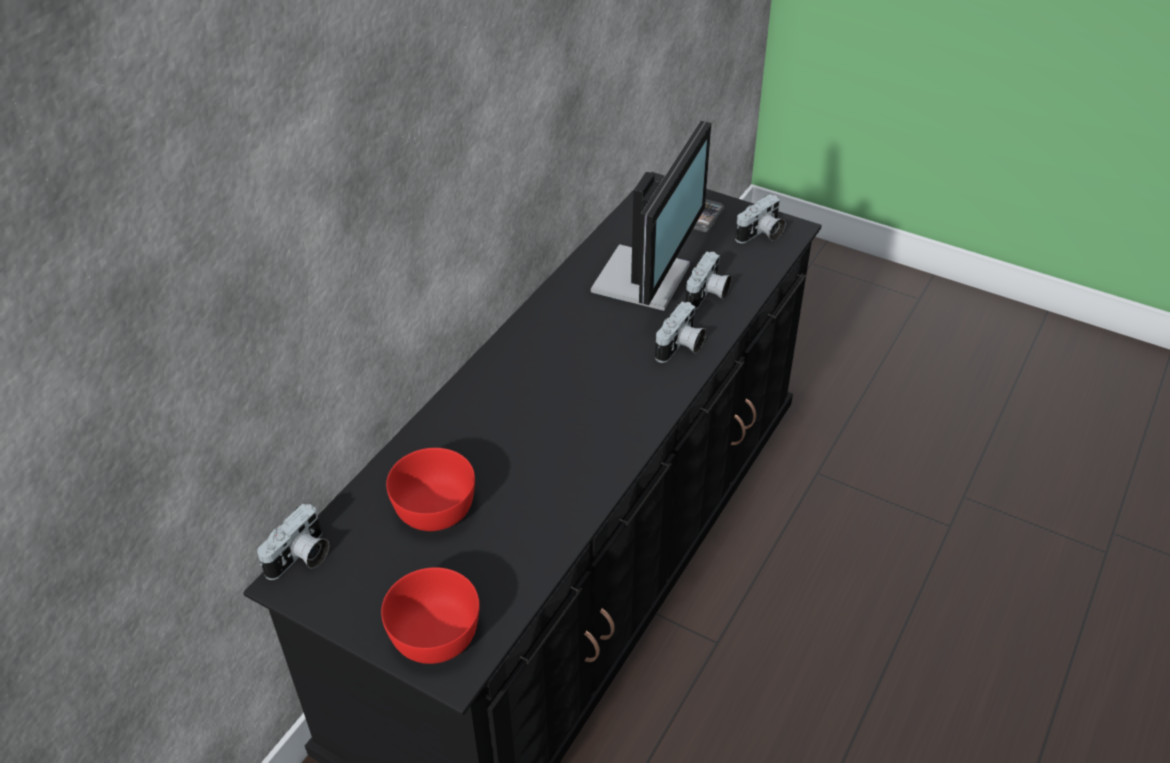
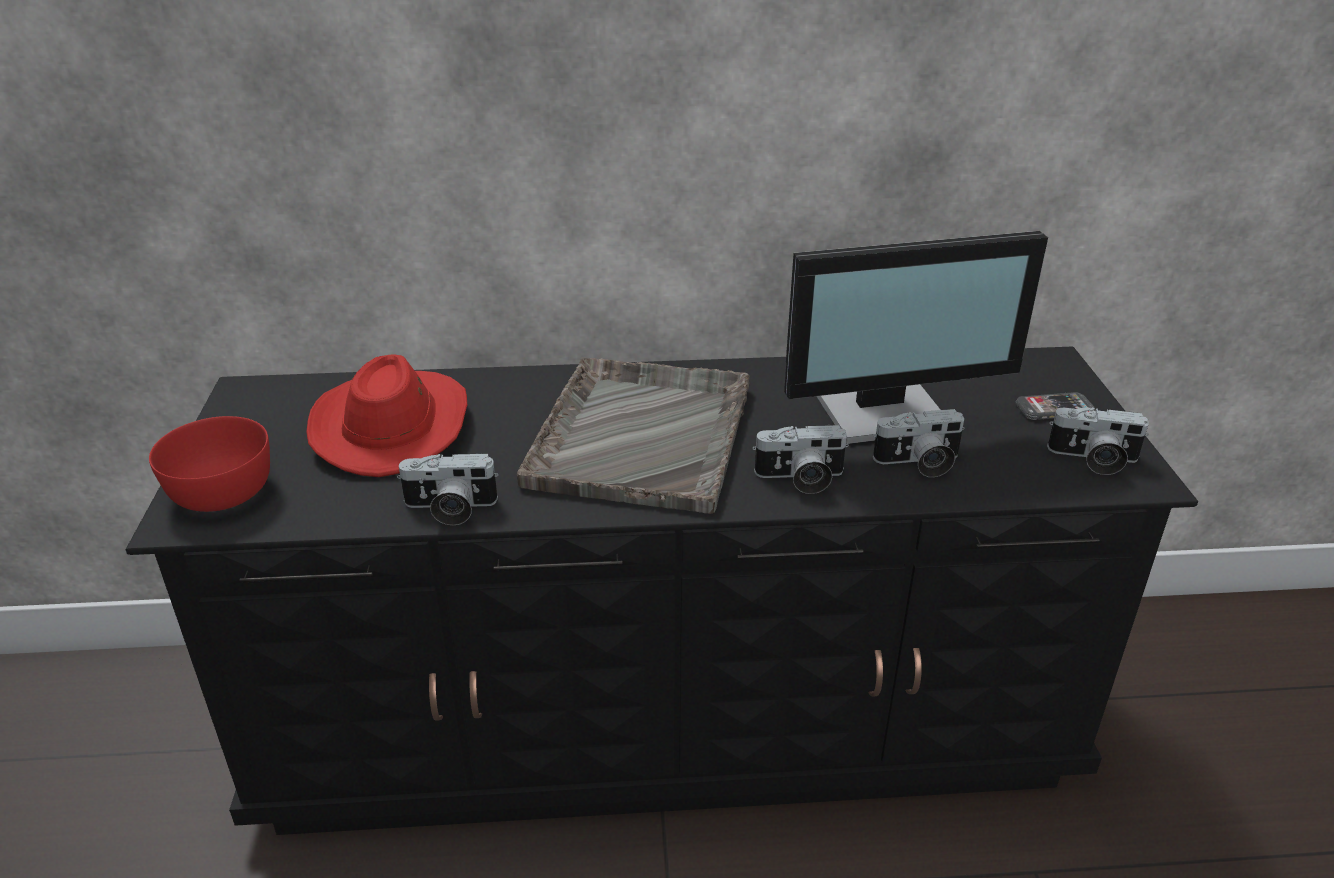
camera: 55 degrees right, 10 degrees down
camera [257,504,329,580] -> camera moved to [397,453,499,525]
red bowl [386,448,475,531] -> red hat [306,354,467,477]
none -> grey tray [517,357,750,514]

